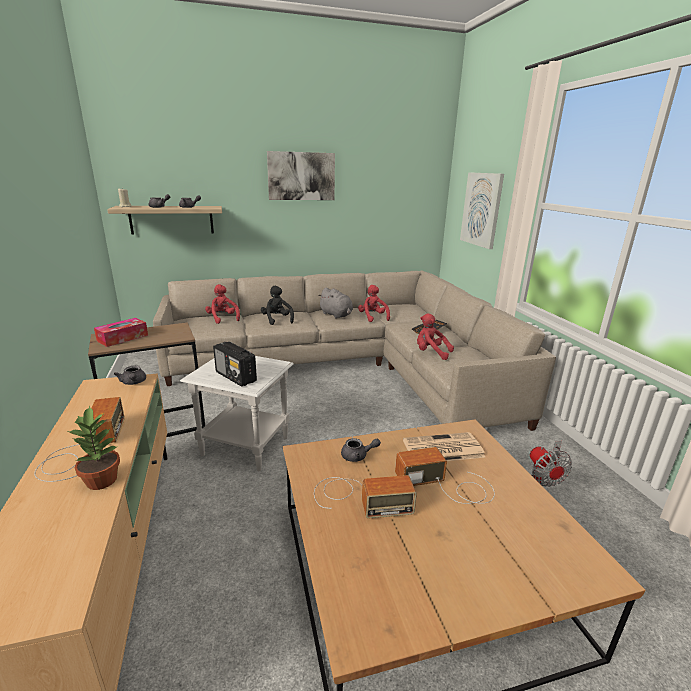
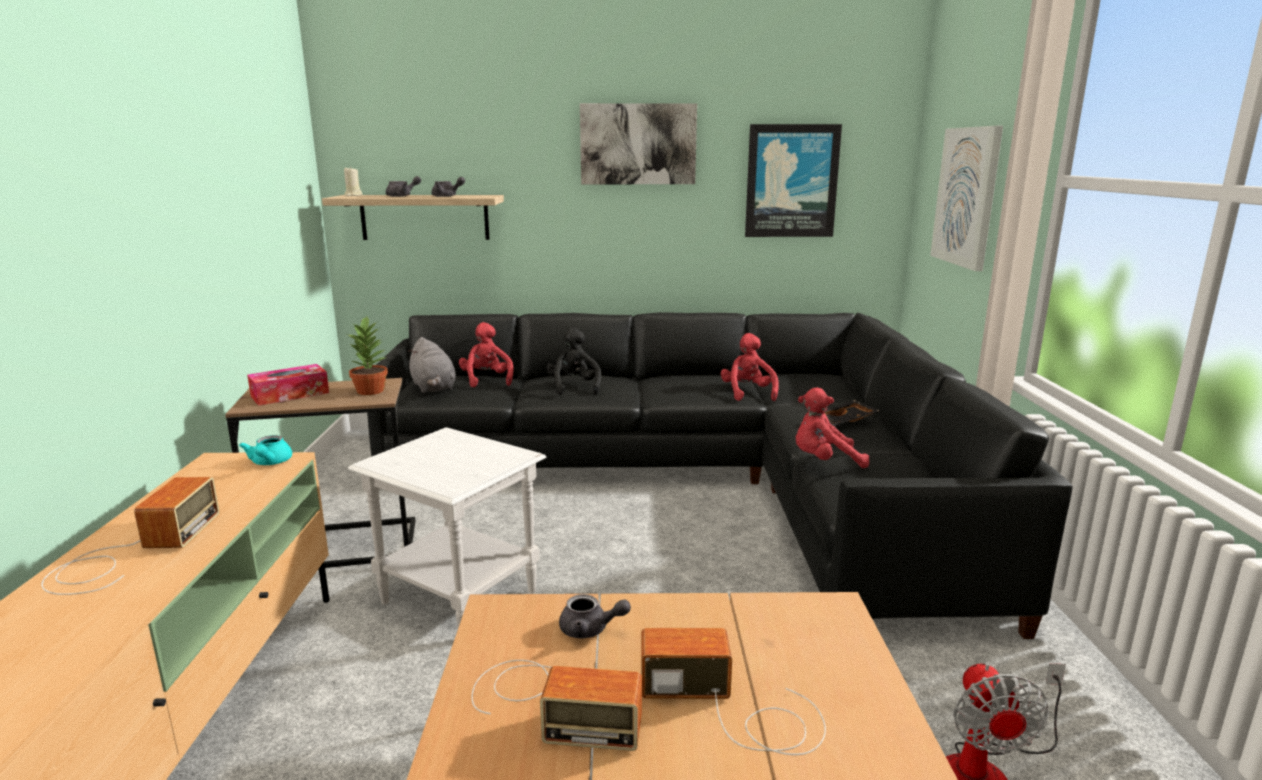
camera: 15 degrees right, 5 degrees down
potted plant [68,406,120,490] -> potted plant moved to [347,316,388,395]
grey teapot [114,366,146,385] -> turquoise teapot [239,435,292,465]
beige sofa [153,270,556,431] -> black sofa [367,312,1073,639]
radio [213,342,257,387] -> none
grey plush toy [318,287,353,318] -> grey plush toy moved to [408,337,456,393]
newspaper [403,432,485,461] -> none
red plush toy [417,314,454,360] -> red plush toy turned 45 degrees counterclockwise [795,388,869,468]
none -> picture [745,124,842,237]

